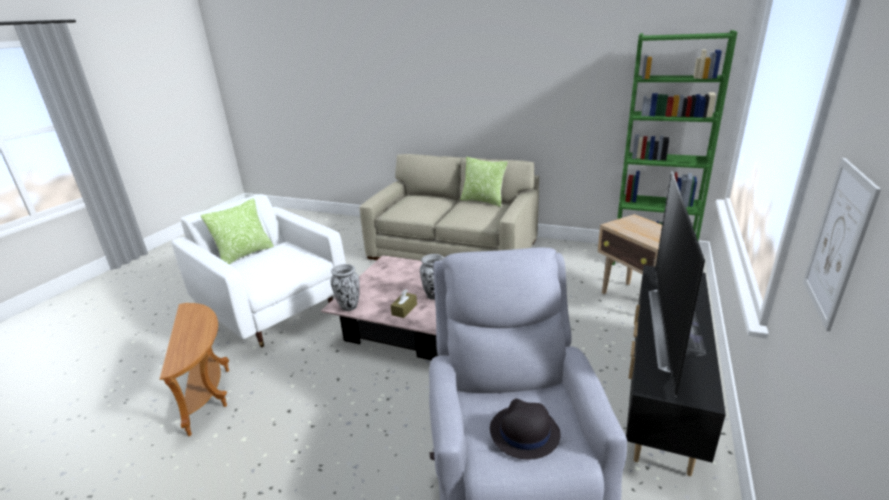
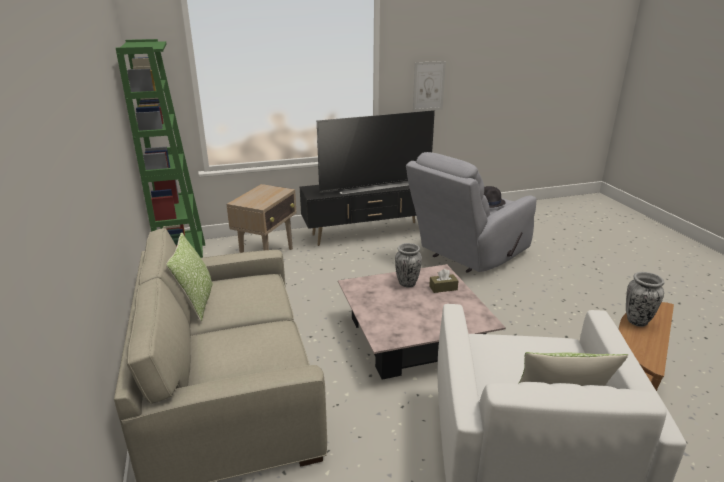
camera: 130 degrees left, 0 degrees up
vase [330,264,360,311] -> vase moved to [626,272,665,327]

